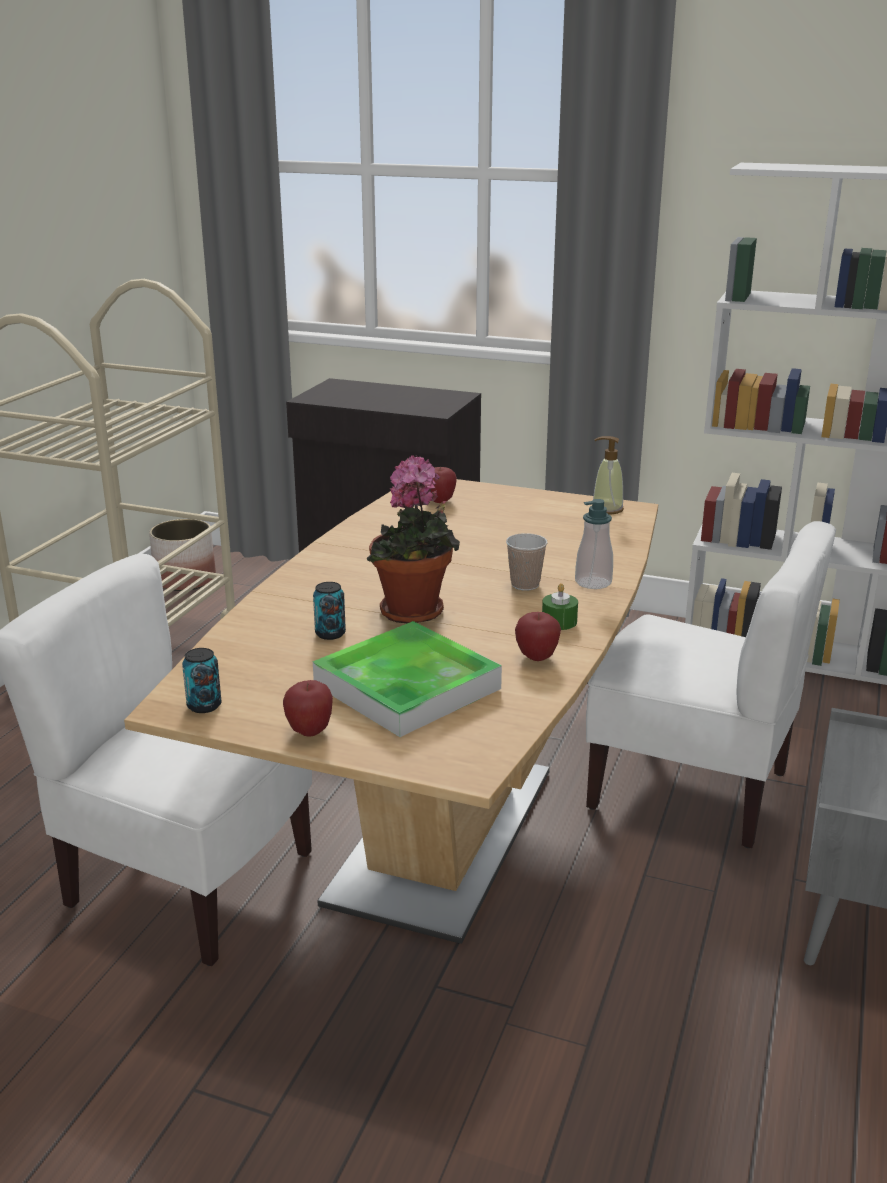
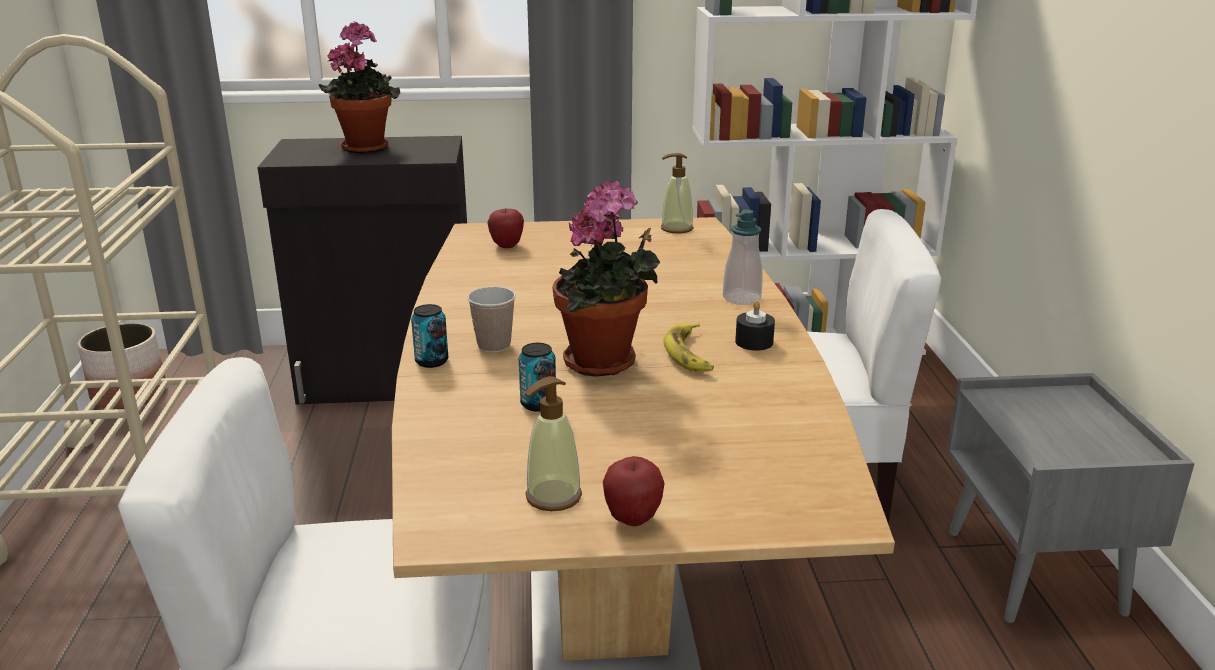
camera: 25 degrees left, 0 degrees up
can [182,648,222,713] -> can moved to [411,304,448,368]
tray [313,621,502,737] -> none
cup [506,533,548,591] -> cup moved to [467,287,516,353]
apple [515,612,561,661] -> none
green candle [542,583,578,630] -> black candle [735,300,775,351]
none -> potted plant [319,21,400,153]
none -> soap dispenser [524,376,582,511]
none -> banana [663,323,714,372]

